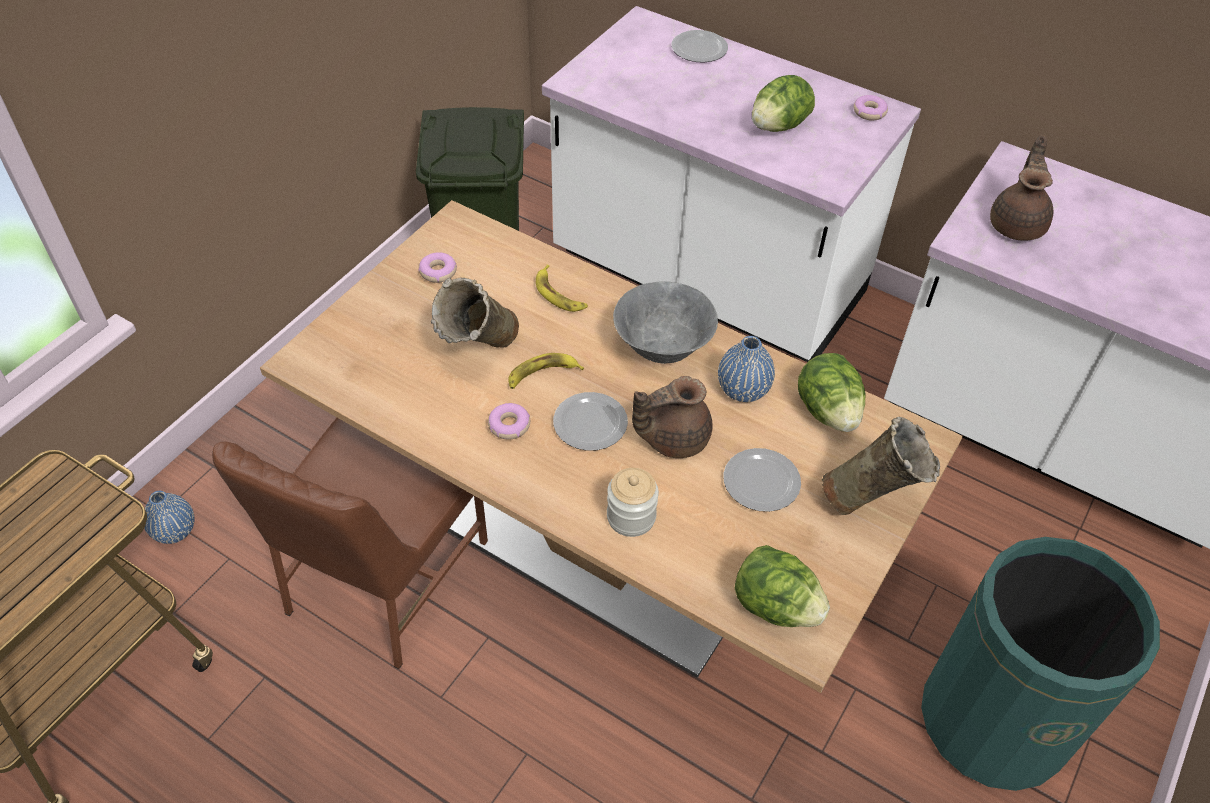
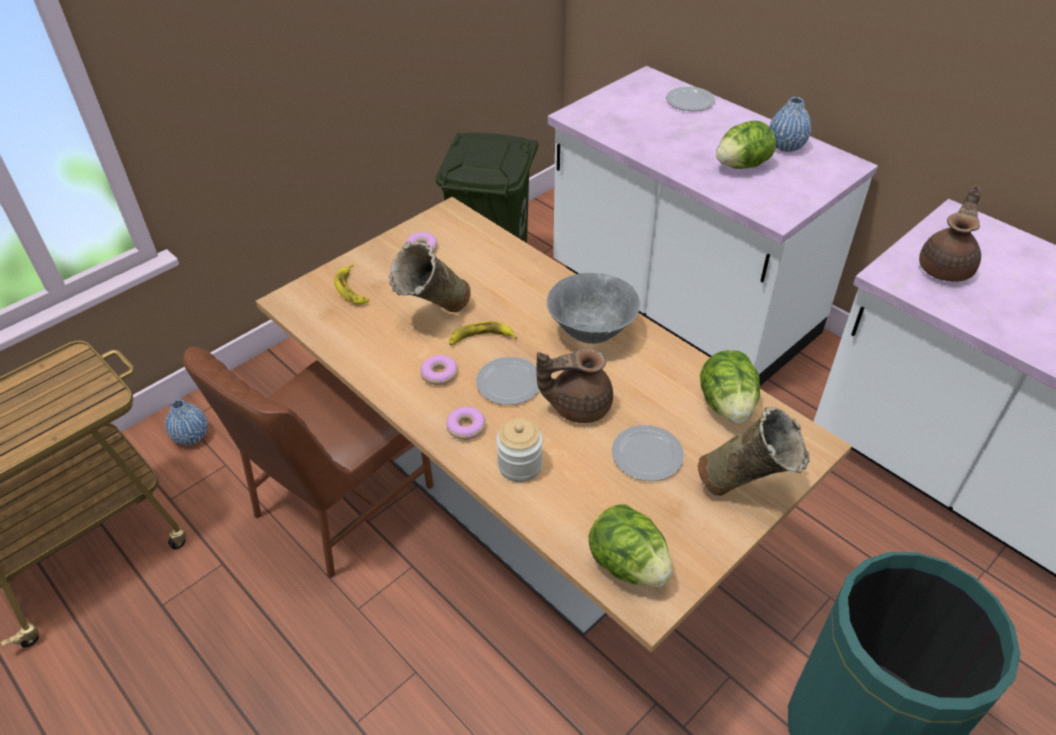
camera: 15 degrees right, 5 degrees down
banana [536,264,588,312] -> banana moved to [334,264,369,304]
blue vase [718,336,775,402] -> blue vase moved to [769,97,811,152]
donut [853,95,888,121] -> donut moved to [446,407,486,440]

